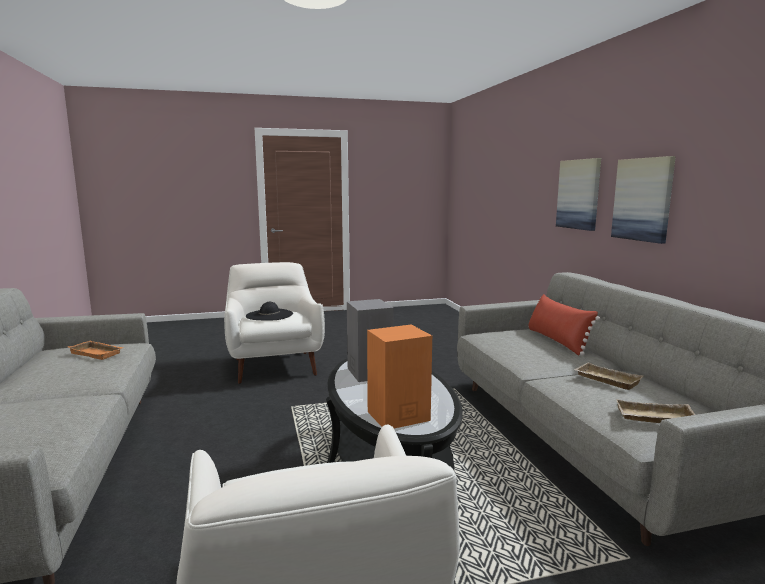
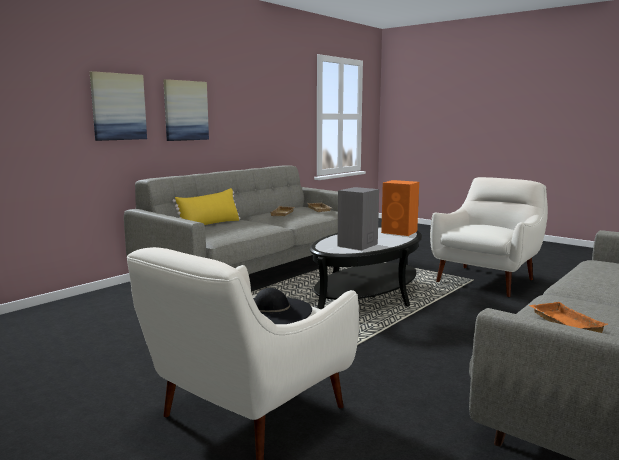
camera: 125 degrees left, 0 degrees up
red pillow [529,294,600,356] -> yellow pillow [172,188,240,225]

